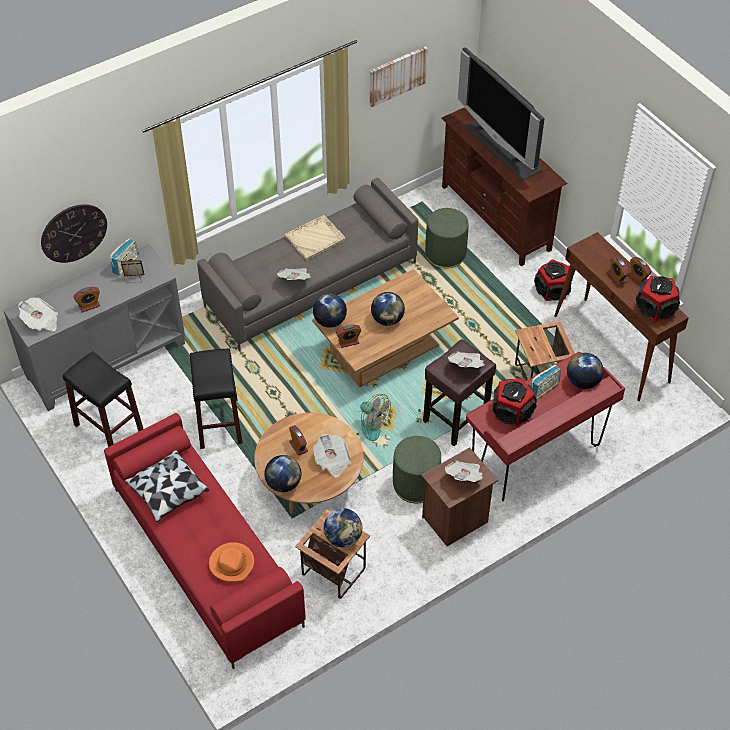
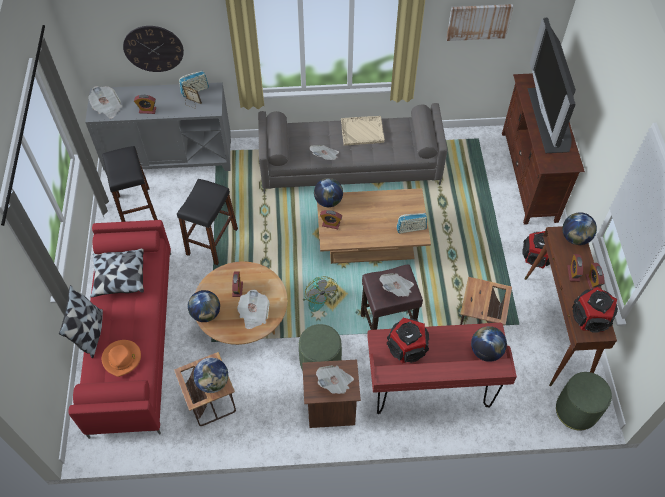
camera: 30 degrees right, 5 degrees up
globe [371,292,405,326] -> globe moved to [562,212,597,245]
green ottoman [425,208,468,268] -> green ottoman moved to [556,372,612,431]
radio [531,364,561,399] -> radio moved to [397,213,427,233]
none -> pillow [59,285,103,359]

